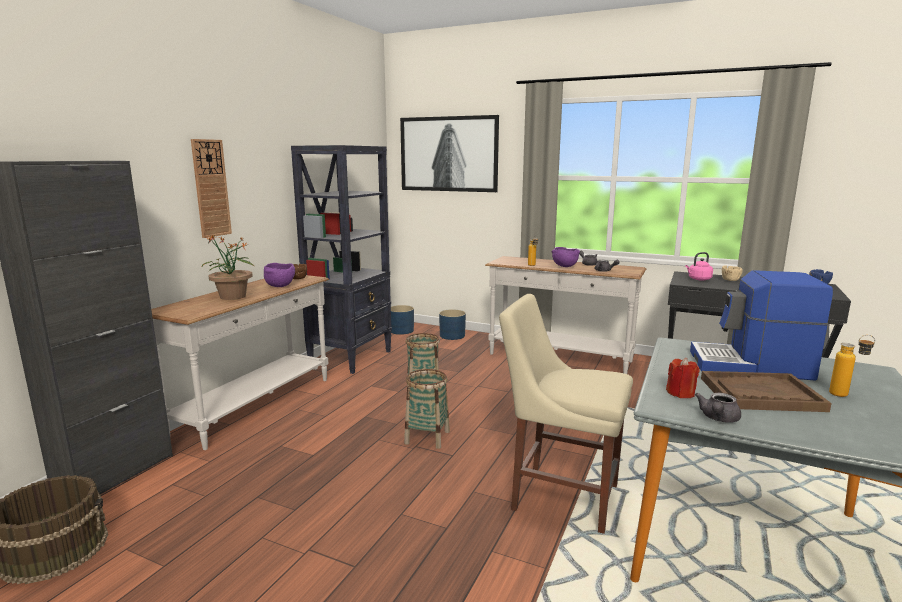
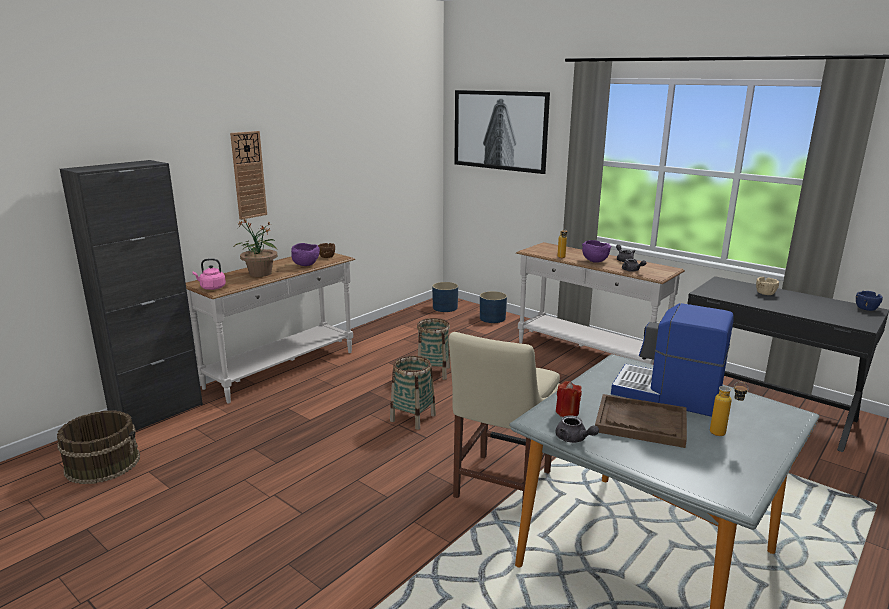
camera: 15 degrees right, 5 degrees up
black bookcase [291,145,392,374] -> none
beige chair [499,294,633,534] -> beige chair turned 105 degrees counterclockwise [449,332,560,505]
pink kettle [685,252,713,280] -> pink kettle moved to [192,258,226,290]
grey teapot [695,393,741,423] -> grey teapot turned 90 degrees counterclockwise [556,415,599,443]

